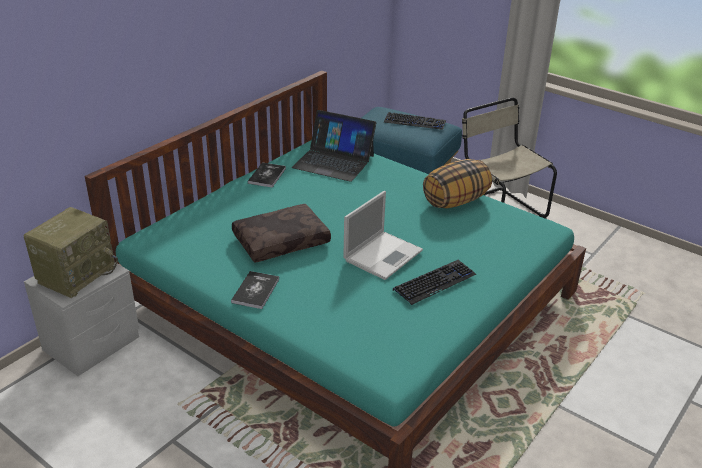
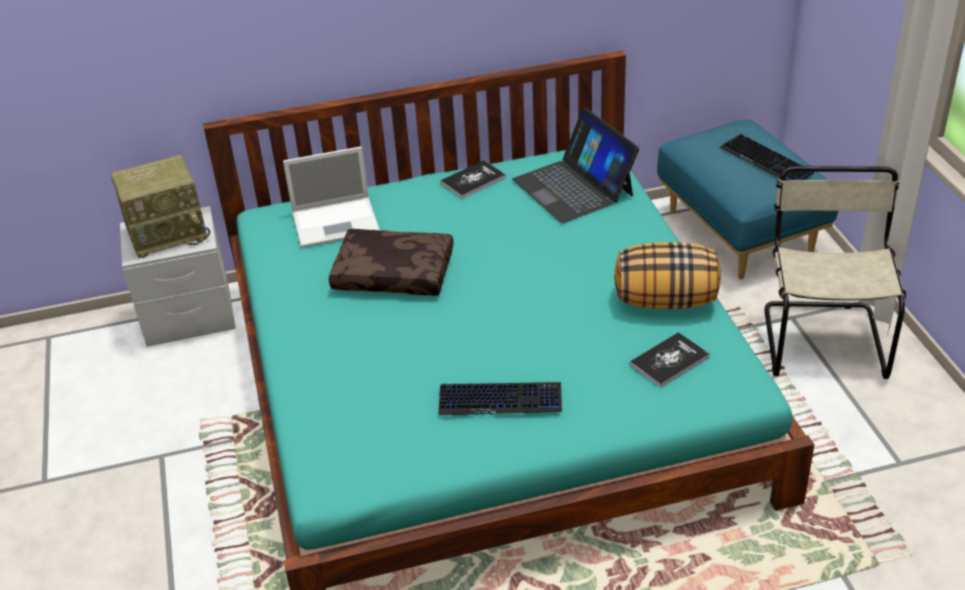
camera: 40 degrees right, 5 degrees up
book [231,271,279,309] -> book moved to [630,332,710,388]
laptop [343,191,423,280] -> laptop moved to [283,146,380,248]

